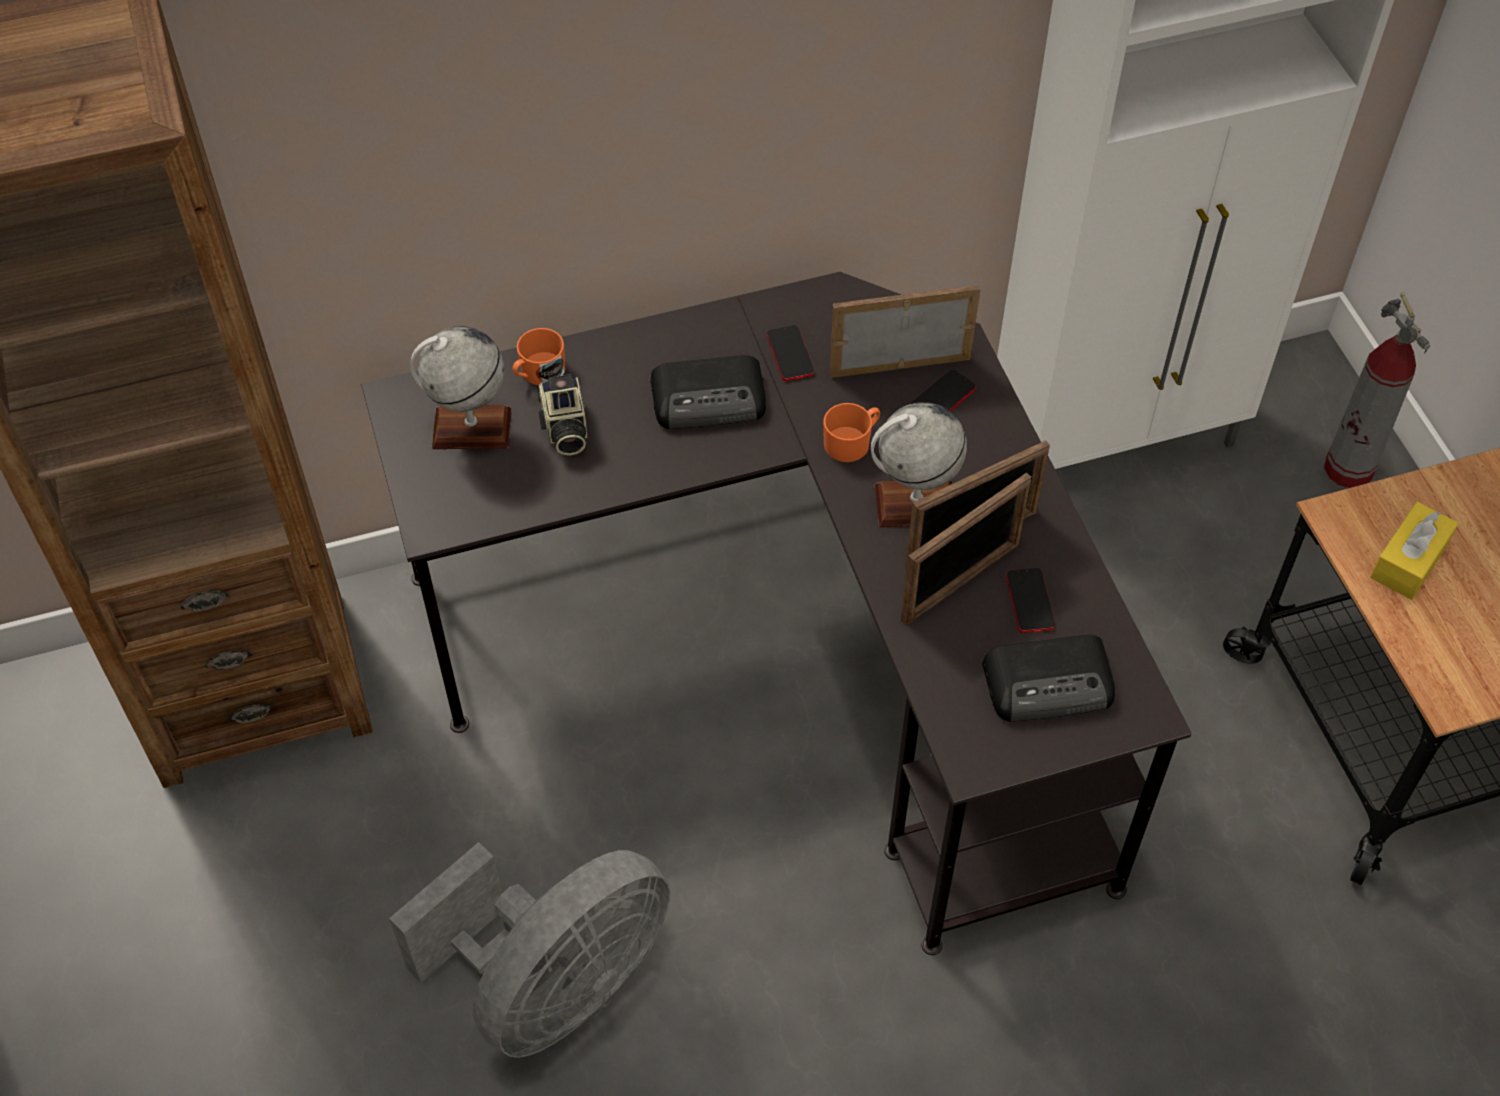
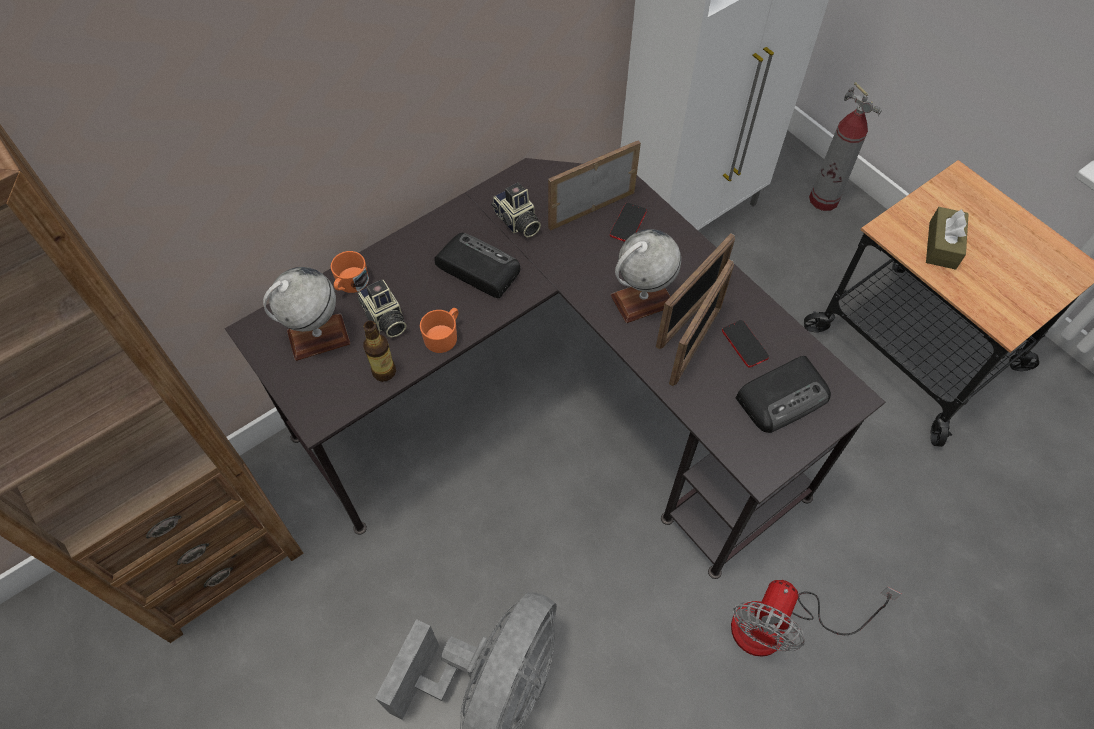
camera: 20 degrees left, 5 degrees up
radio [650,355,766,429] -> radio turned 120 degrees counterclockwise [434,233,520,298]
phone [767,325,814,381] -> camera [491,182,541,237]
orange mug [823,403,880,462] -> orange mug moved to [420,308,458,353]
yellow tissue box [1370,502,1459,600] -> brown tissue box [926,207,969,270]
none -> bottle [363,321,396,382]
none -> fan [731,580,902,657]

